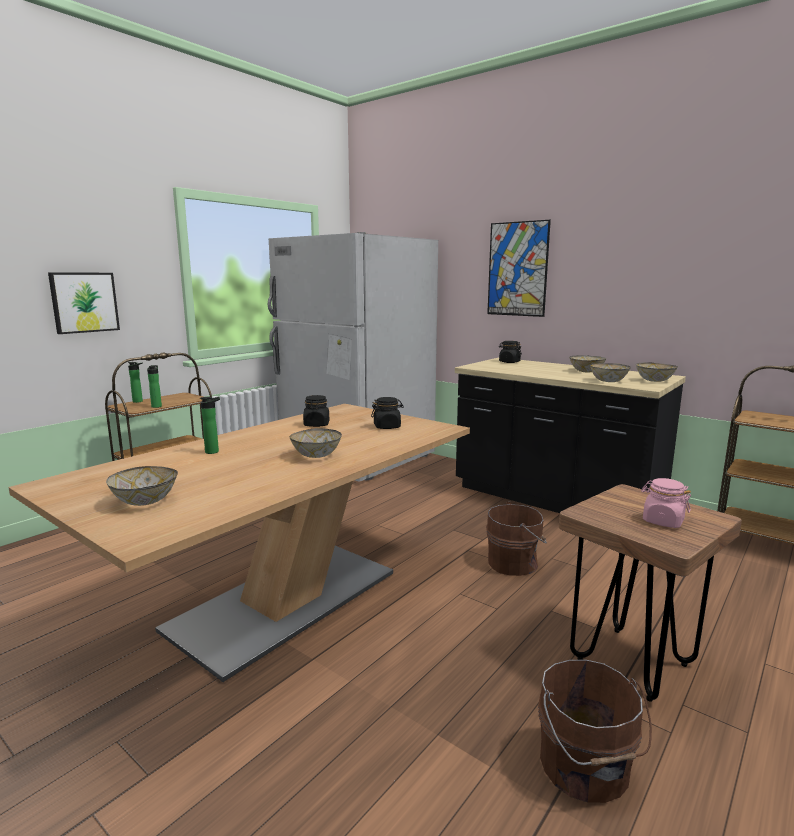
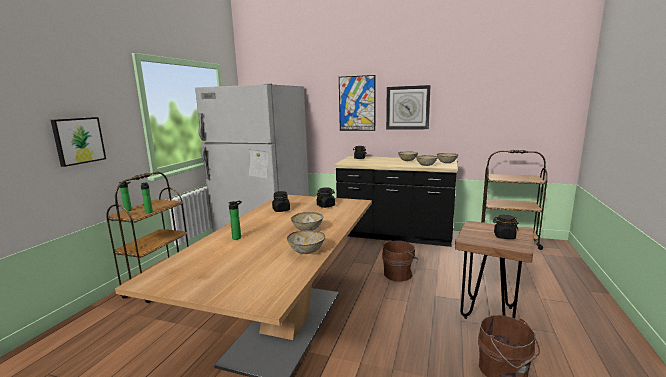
camera: 20 degrees left, 0 degrees up
bowl [106,466,178,506] -> bowl moved to [287,231,325,254]
pink jar [641,478,691,528] -> black jar [493,215,518,239]
none -> wall clock [386,85,430,129]

